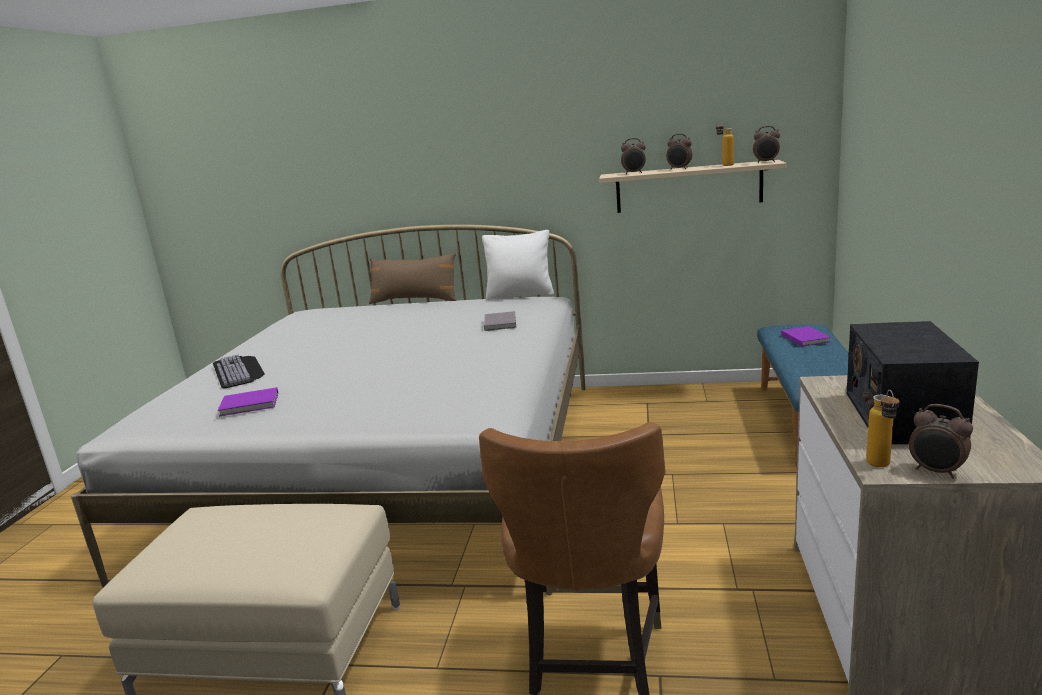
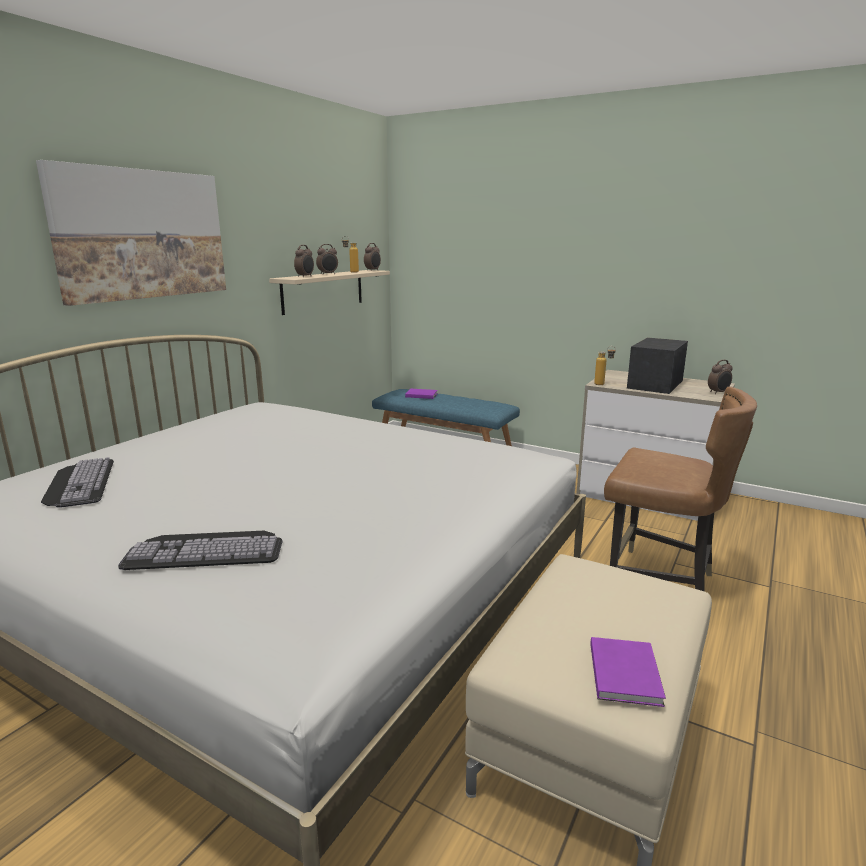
camera: 70 degrees left, 0 degrees up
purple book [218,387,278,416] -> purple book moved to [590,637,666,707]
brown pillow [369,253,457,304] -> none
white pillow [482,230,554,300] -> none
grey book [484,311,516,331] -> none
radio [847,321,979,444] -> radio turned 90 degrees clockwise [627,337,688,394]
bottle [866,390,900,467] -> bottle moved to [594,346,616,385]
none -> picture [36,160,226,306]
none -> keyboard [41,457,114,508]

